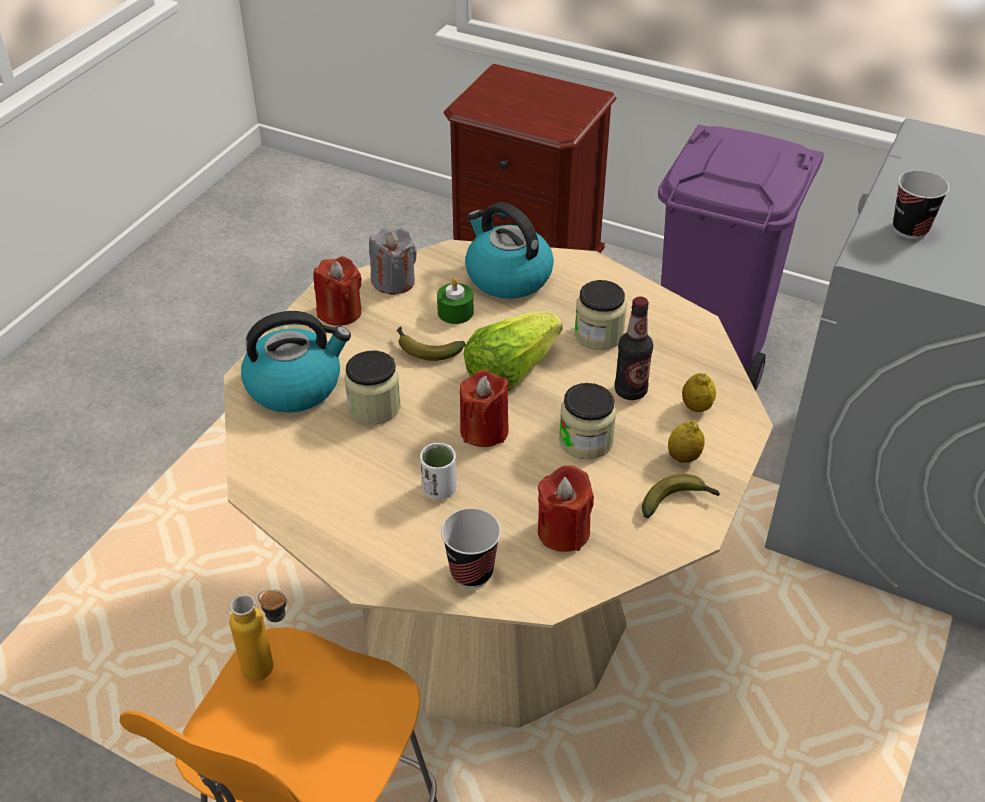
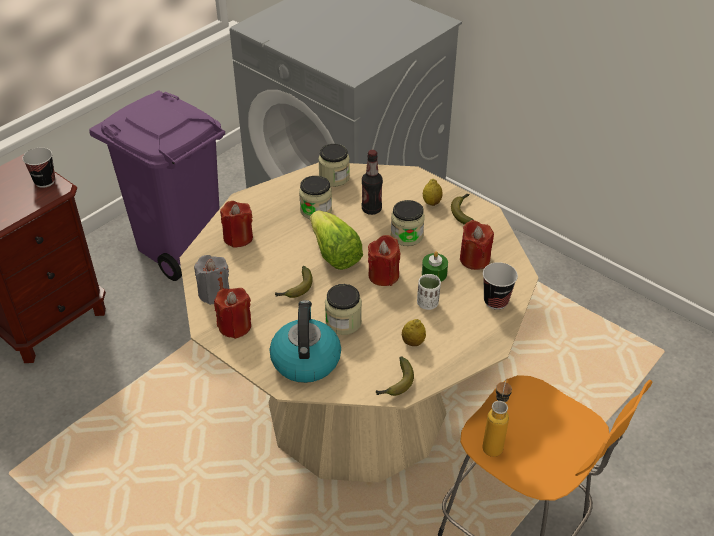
camera: 75 degrees left, 0 degrees up
green candle [437,278,473,324] -> green candle moved to [422,251,448,282]
kettle [465,202,554,299] -> red candle [220,201,253,248]
lemon [682,373,716,412] -> lemon moved to [402,319,426,346]
cup [893,170,949,239] -> cup moved to [22,148,55,188]
none -> jar [318,144,350,187]
none -> banana [376,356,414,396]

